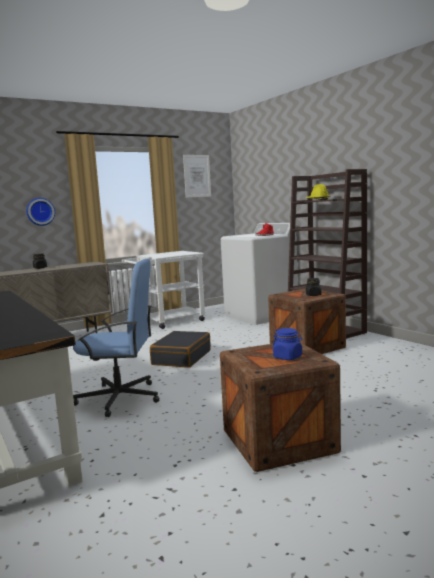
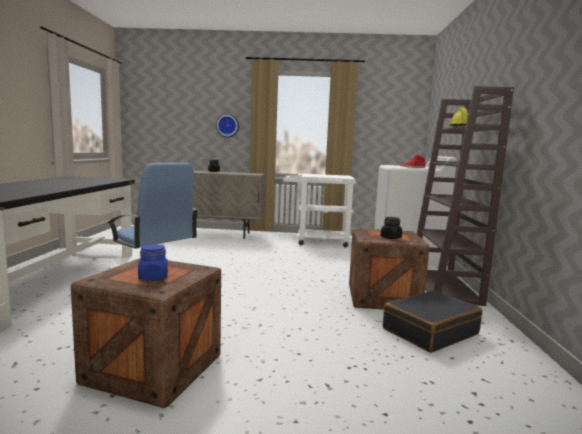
camera: 35 degrees right, 0 degrees up
black suitcase [150,331,211,368] -> black suitcase moved to [383,290,482,353]
picture [183,155,211,198] -> none

